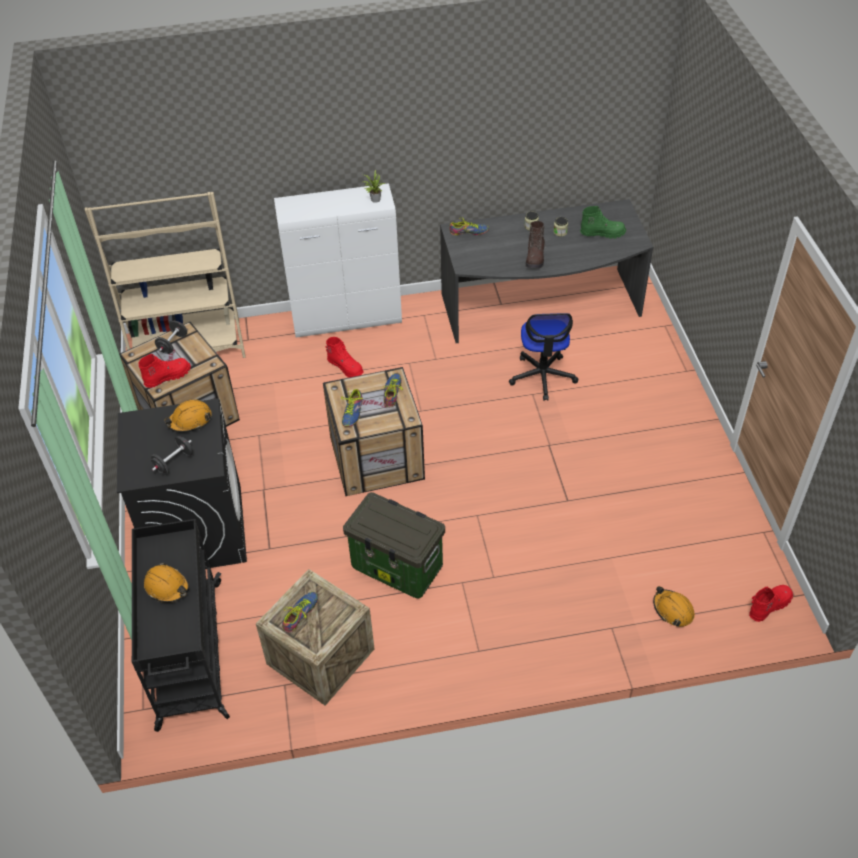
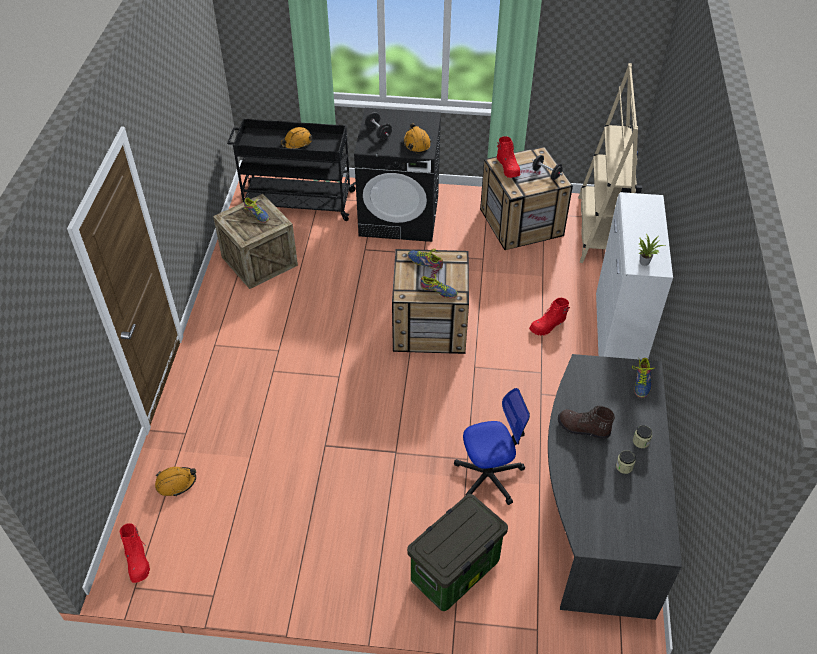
camera: 105 degrees right, 0 degrees up
storage box [343,492,445,598] -> storage box moved to [407,494,508,611]
office chair [509,313,578,401] -> office chair turned 150 degrees clockwise [454,388,530,505]
green boot [580,206,626,239] -> none

